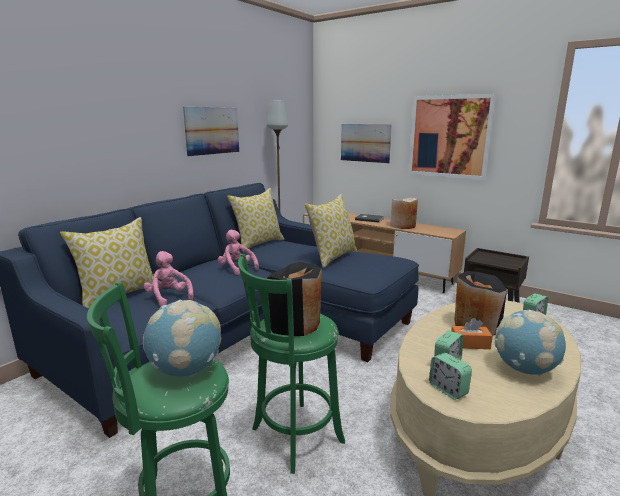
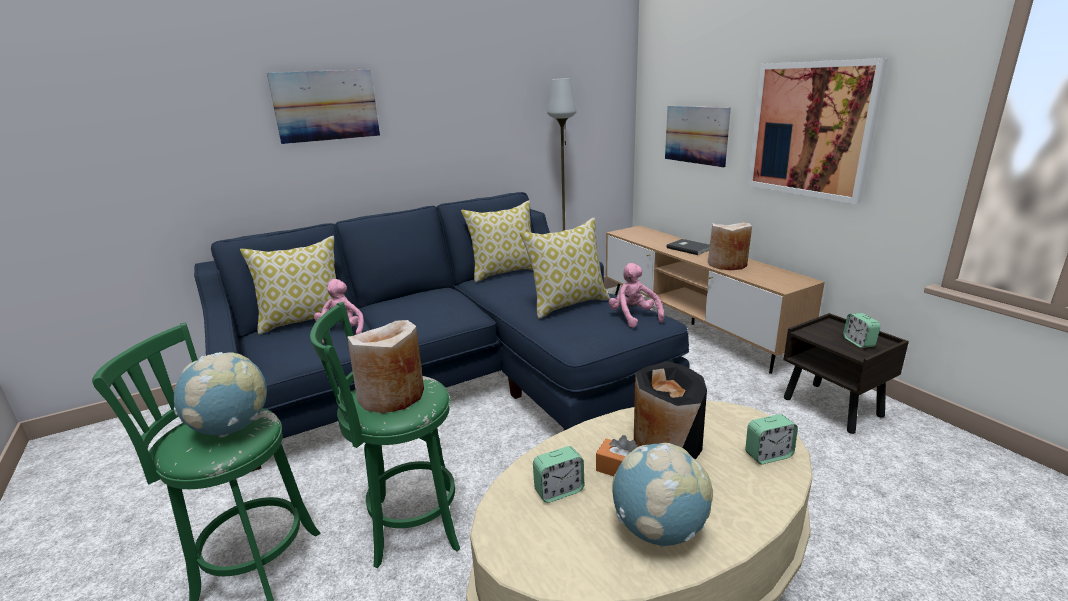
camera: 25 degrees right, 5 degrees up
picture [183,107,239,156] -> picture moved to [267,69,380,144]
pink plush toy [218,230,259,275] -> pink plush toy moved to [609,263,664,328]
black vase [267,262,322,336] -> beige vase [347,320,424,413]
alarm clock [429,353,472,400] -> alarm clock moved to [843,313,881,348]

